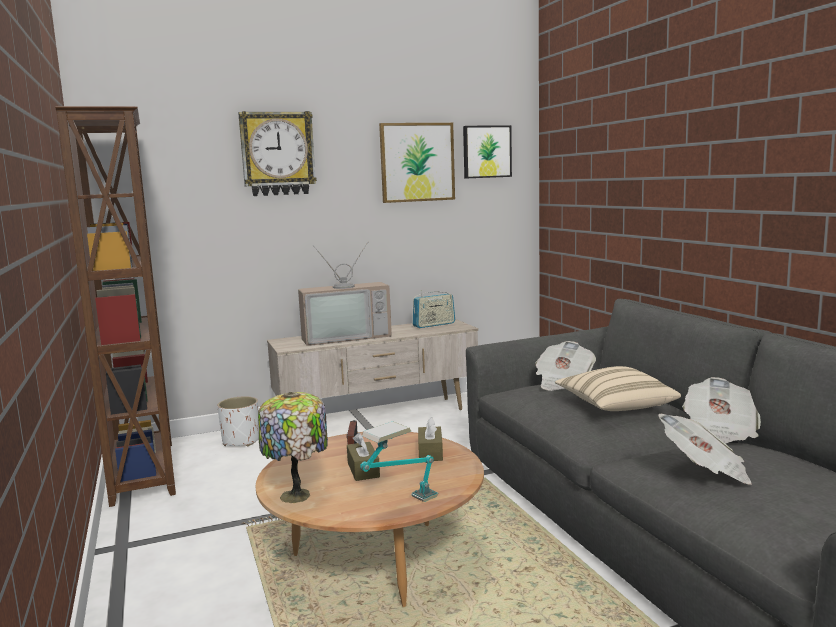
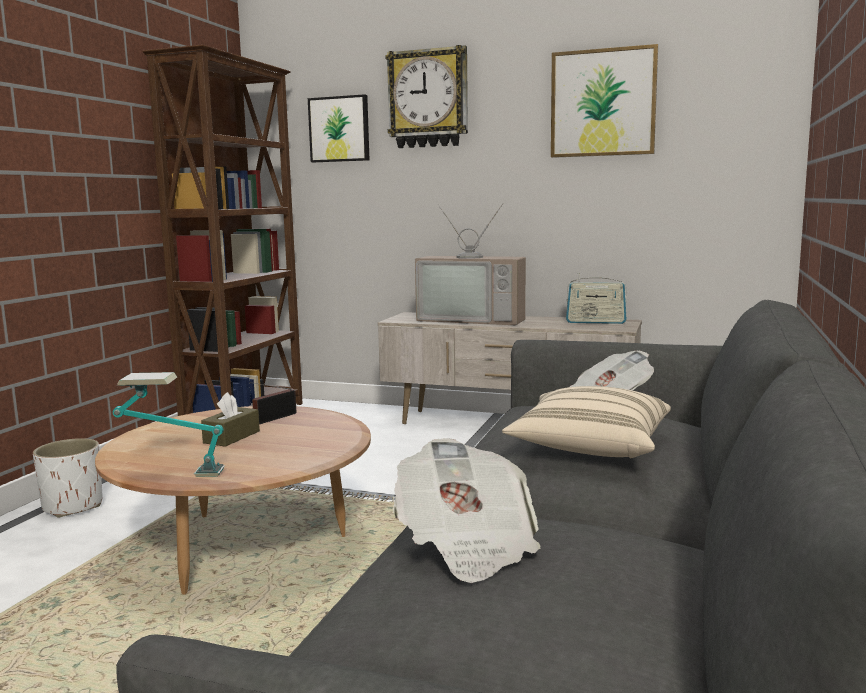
camera: 40 degrees right, 0 degrees up
white planter [217,396,259,447] -> white planter moved to [33,438,103,518]
table lamp [258,392,328,503] -> none
brown tissue box [418,417,443,461] -> none
picture [463,125,512,179] -> picture moved to [308,94,370,162]
newspaper [683,377,761,443] -> none

